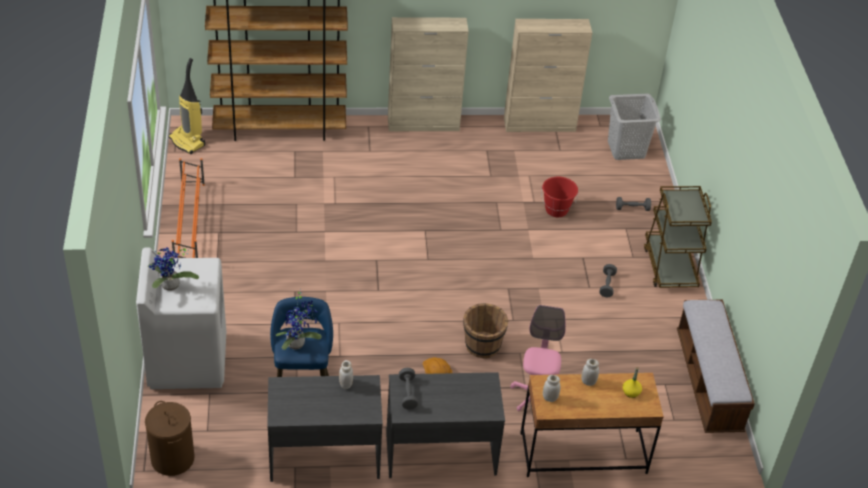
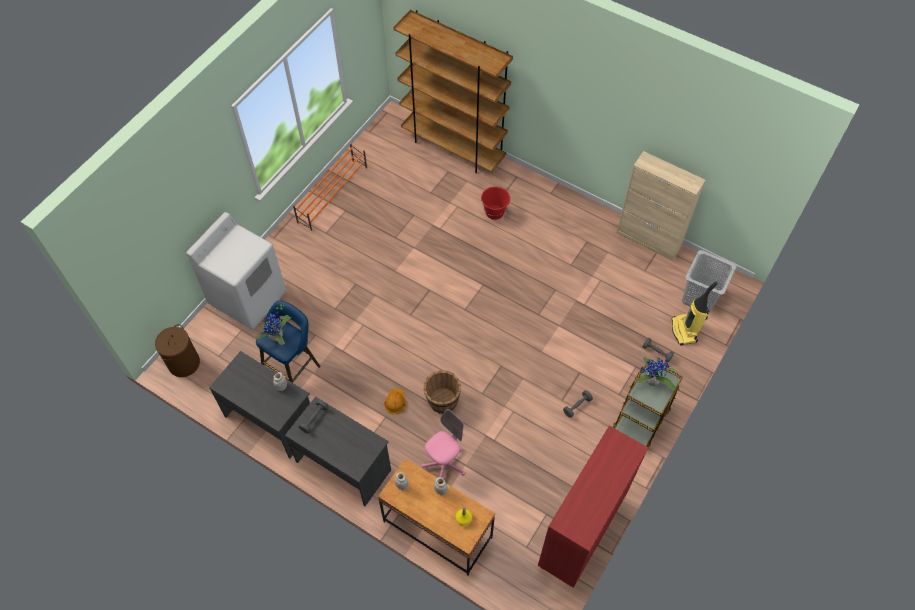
camera: 40 degrees right, 15 degrees up
potted plant [148,247,199,291] -> potted plant moved to [637,357,676,390]
vacuum cleaner [169,58,205,154] -> vacuum cleaner moved to [671,281,718,346]
beige cabinet [388,17,469,131] -> none
red bucket [541,176,579,217] -> red bucket moved to [481,186,510,220]
bench [677,300,755,433] -> red cabinet [538,426,648,588]

